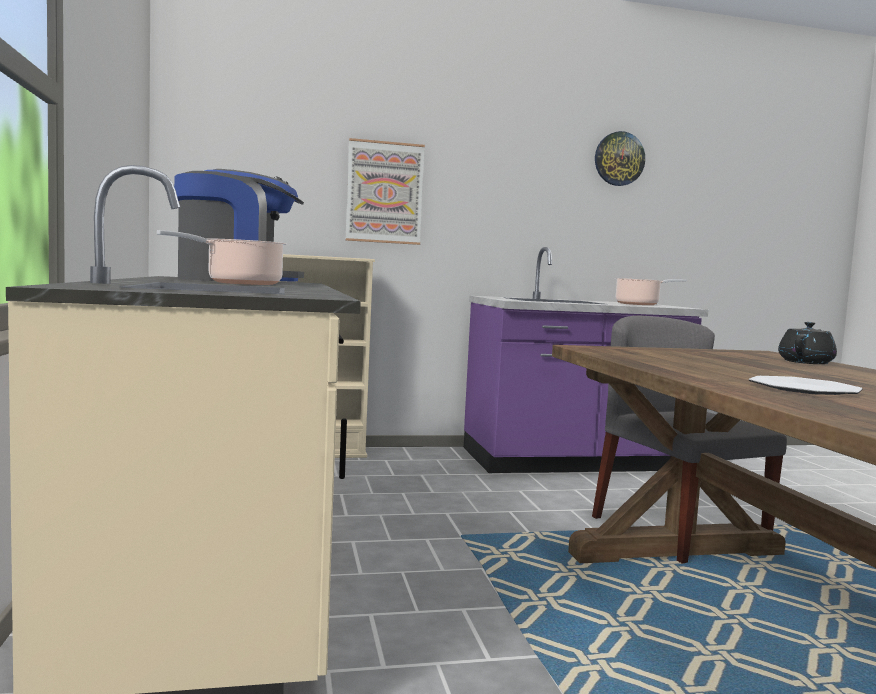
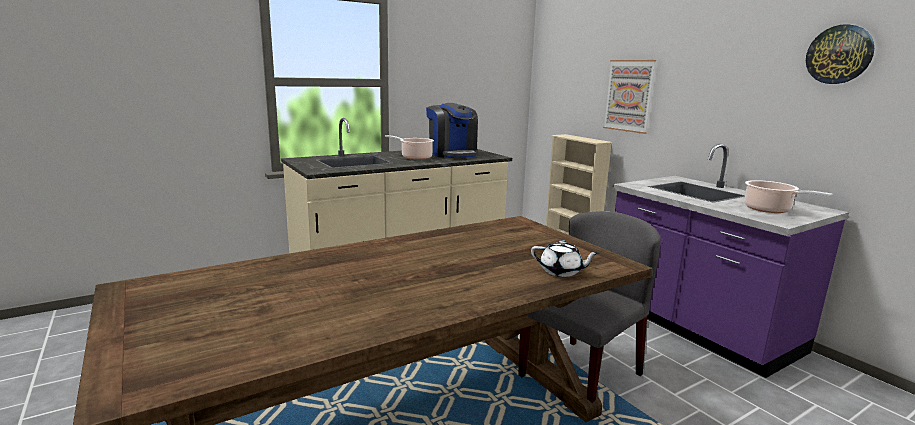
camera: 70 degrees right, 10 degrees up
plate [748,376,863,395] -> none
black teapot [778,322,837,364] -> white teapot [531,240,599,277]

